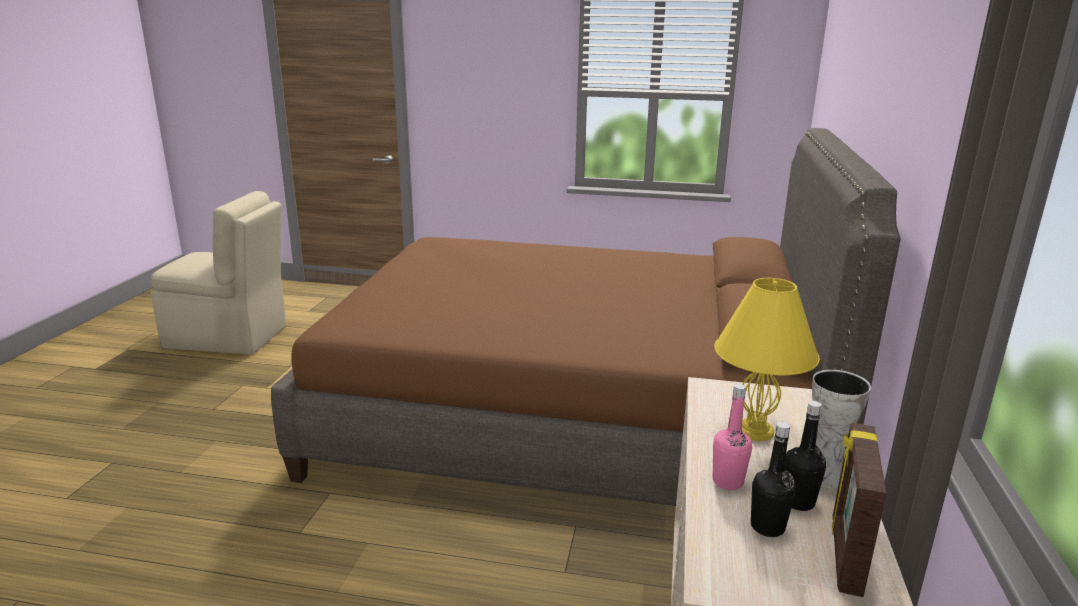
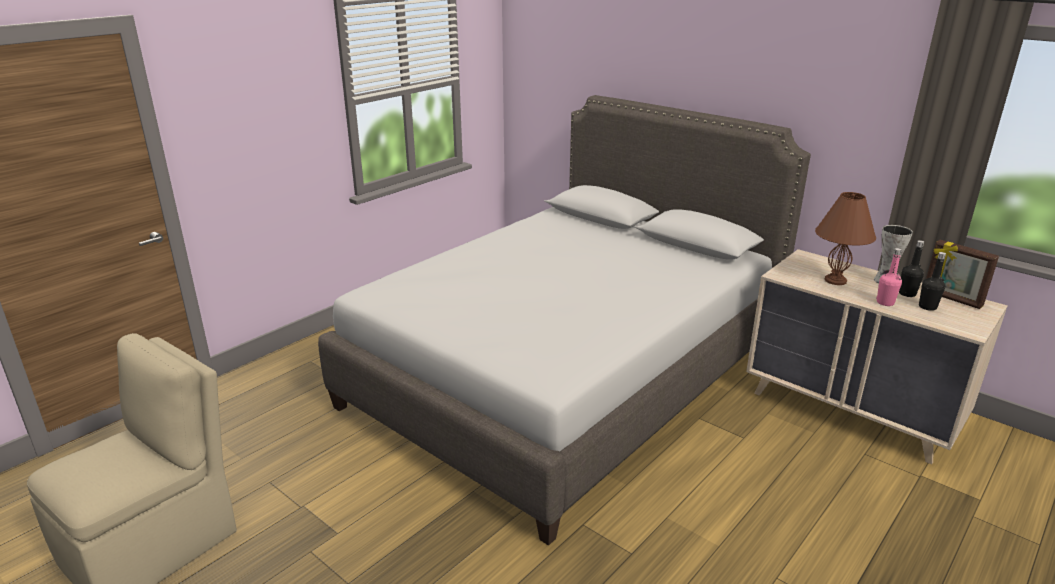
camera: 60 degrees left, 5 degrees up
brown bed [271,128,901,506] -> grey bed [318,95,811,546]
yellow table lamp [714,278,820,441] -> brown table lamp [815,192,876,285]

